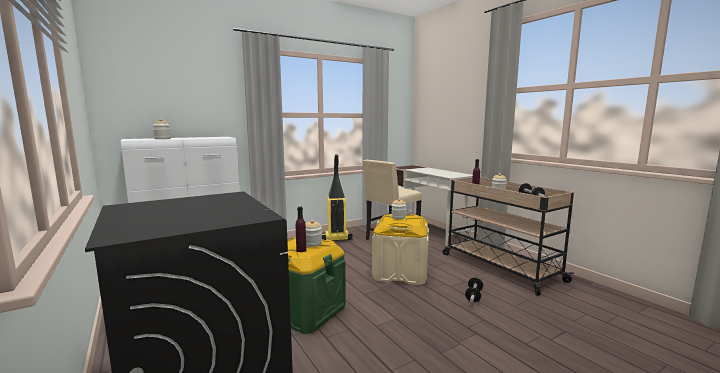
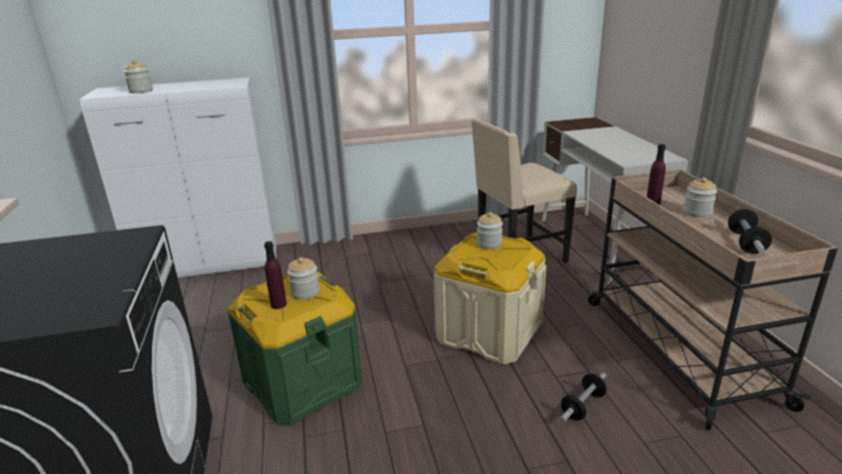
camera: 20 degrees right, 15 degrees up
vacuum cleaner [322,154,352,241] -> none

